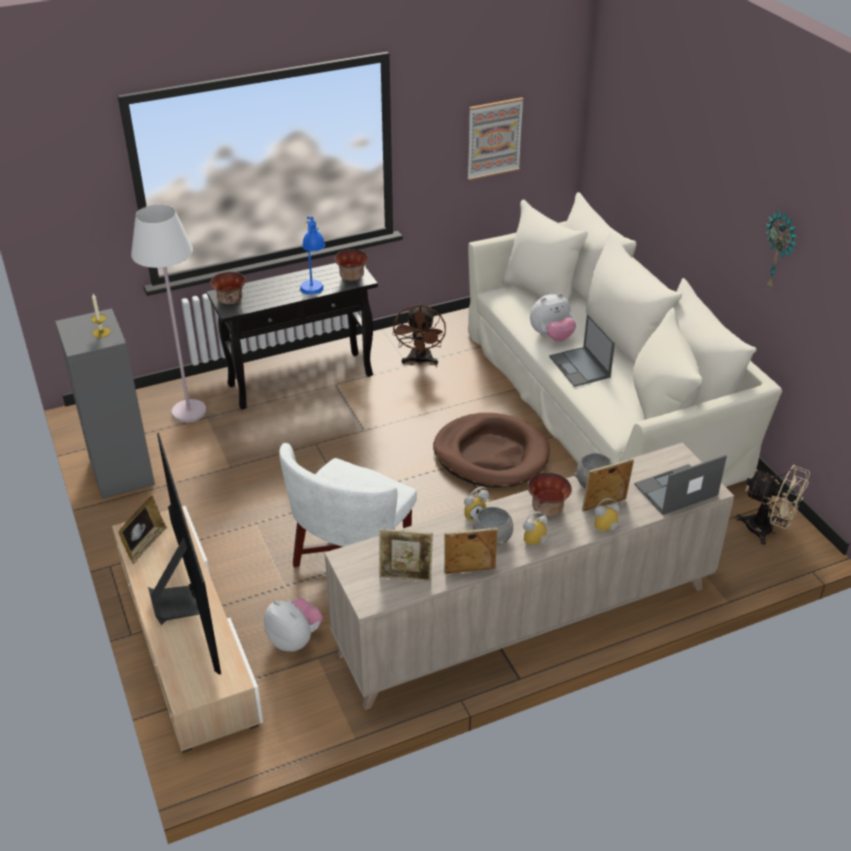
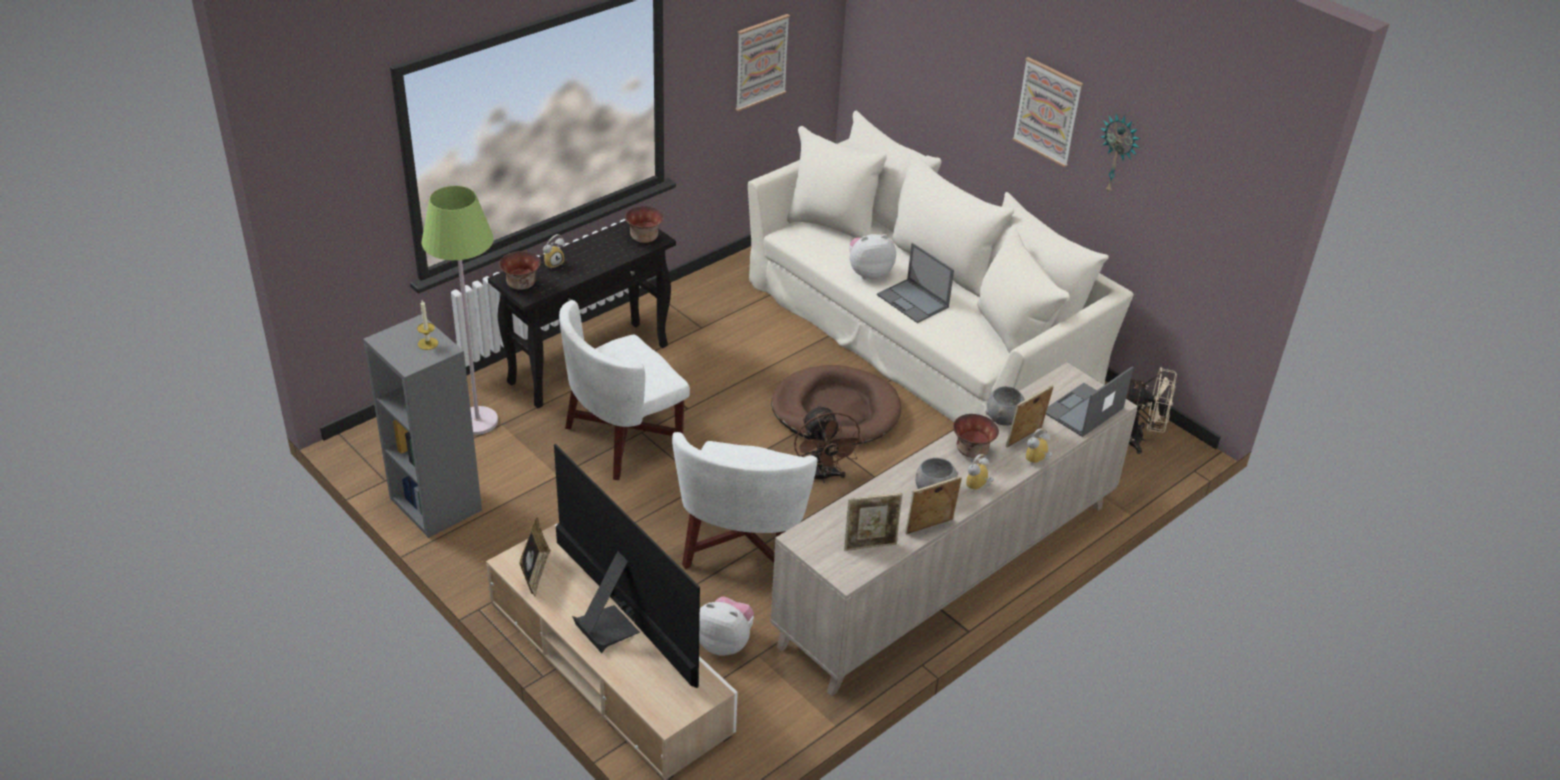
camera: 20 degrees left, 0 degrees up
white floor lamp [131,204,206,423] -> green floor lamp [421,186,498,435]
blue table lamp [300,216,325,295] -> none
brown fan [392,302,446,365] -> brown fan moved to [794,404,864,483]
alarm clock [464,487,489,522] -> alarm clock moved to [543,234,565,270]
plush toy [530,293,576,342] -> plush toy turned 150 degrees counterclockwise [849,234,896,280]
none -> white armchair [559,300,690,480]
none -> picture [1012,57,1083,167]

